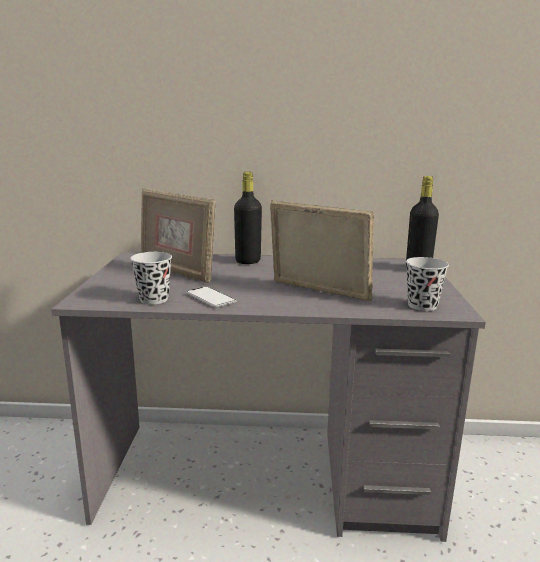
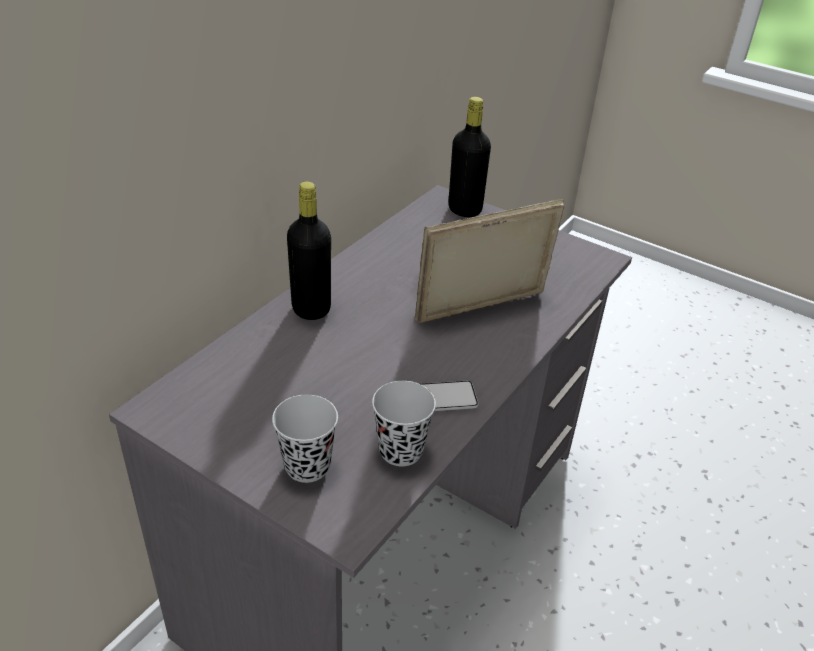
camera: 60 degrees left, 20 degrees up
picture frame [141,188,216,283] -> none
black cup [406,257,449,311] -> black cup moved to [272,395,338,483]

